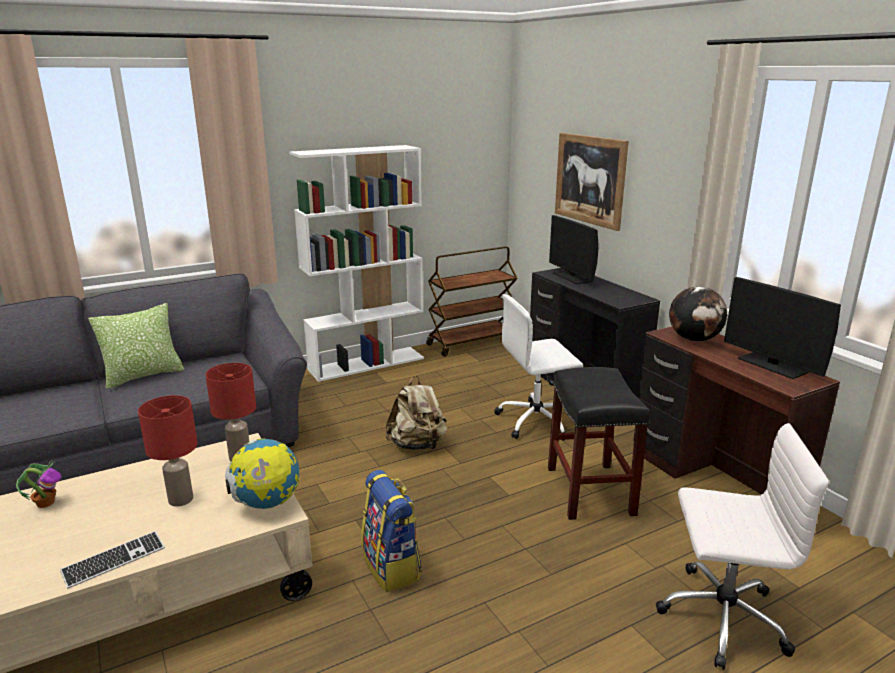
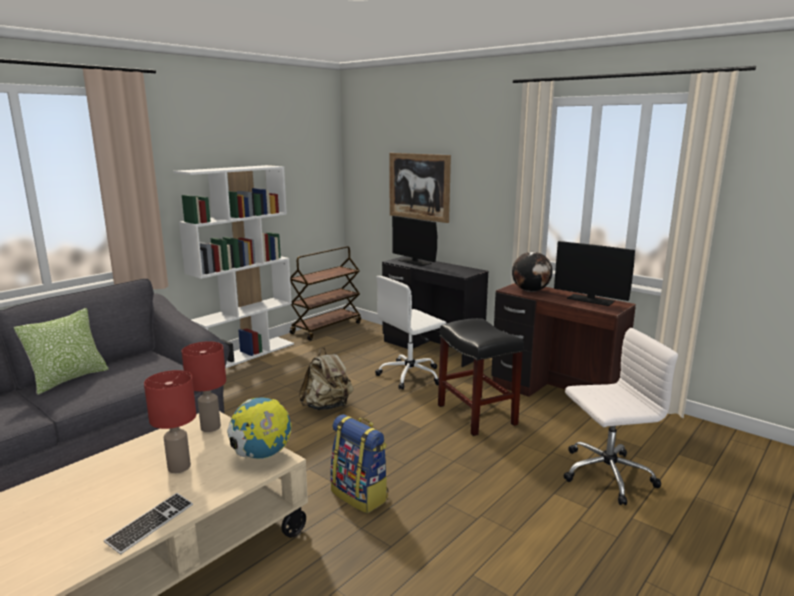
camera: 20 degrees left, 5 degrees down
potted plant [16,460,62,508] -> none

